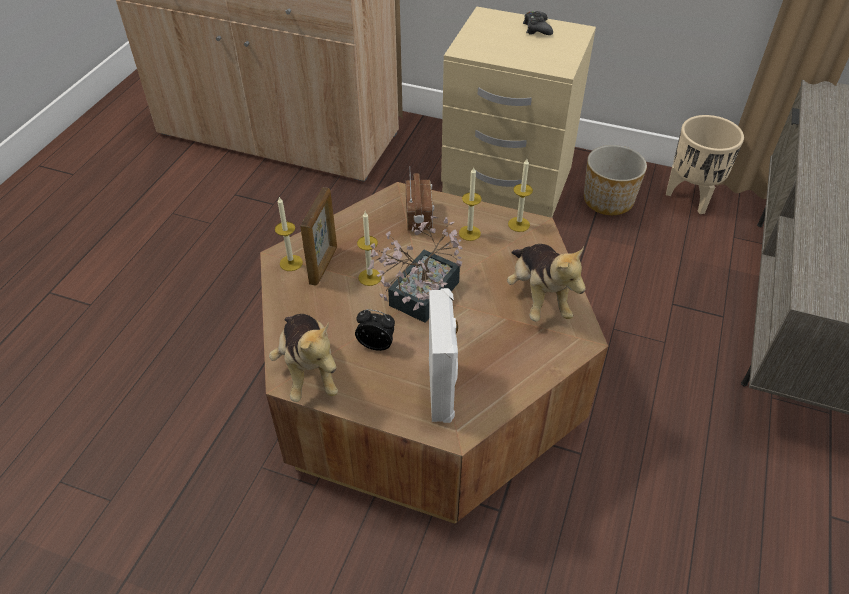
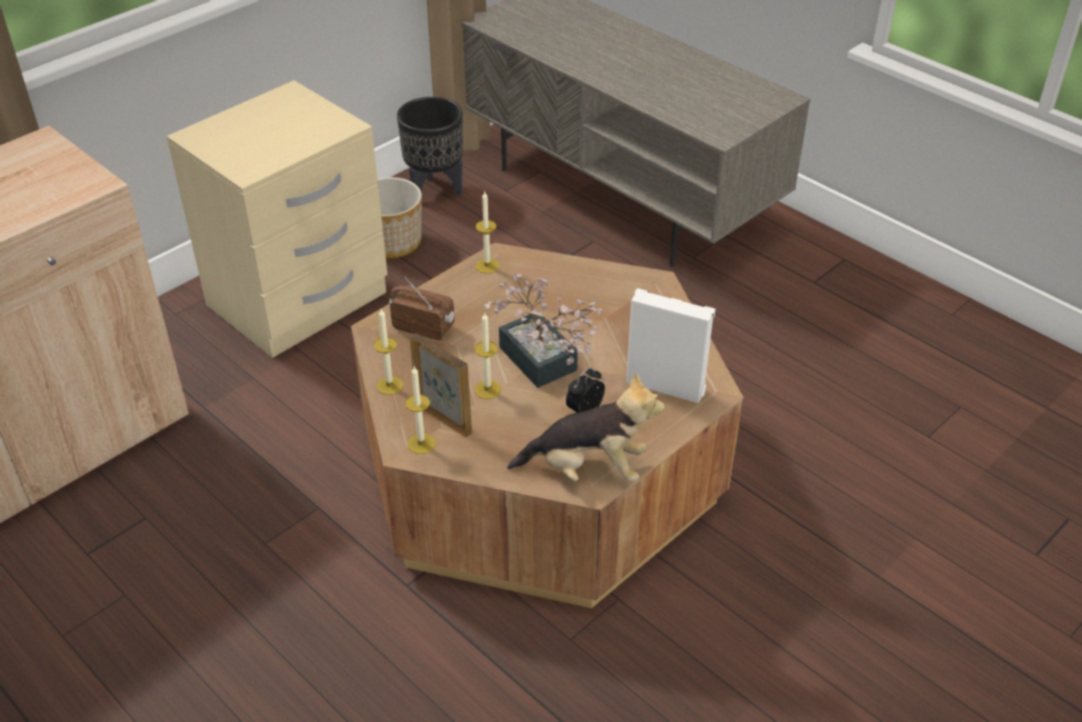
camera: 65 degrees left, 5 degrees down
candle [459,168,482,241] -> candle moved to [374,309,403,395]
plush toy [507,244,586,322] -> none
black game controller [523,11,553,35] -> none
beige planter [666,115,744,214] -> black planter [397,97,463,196]

